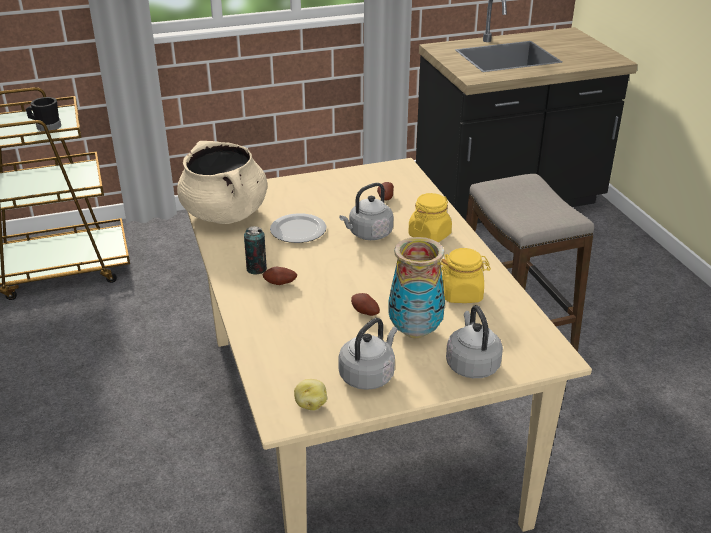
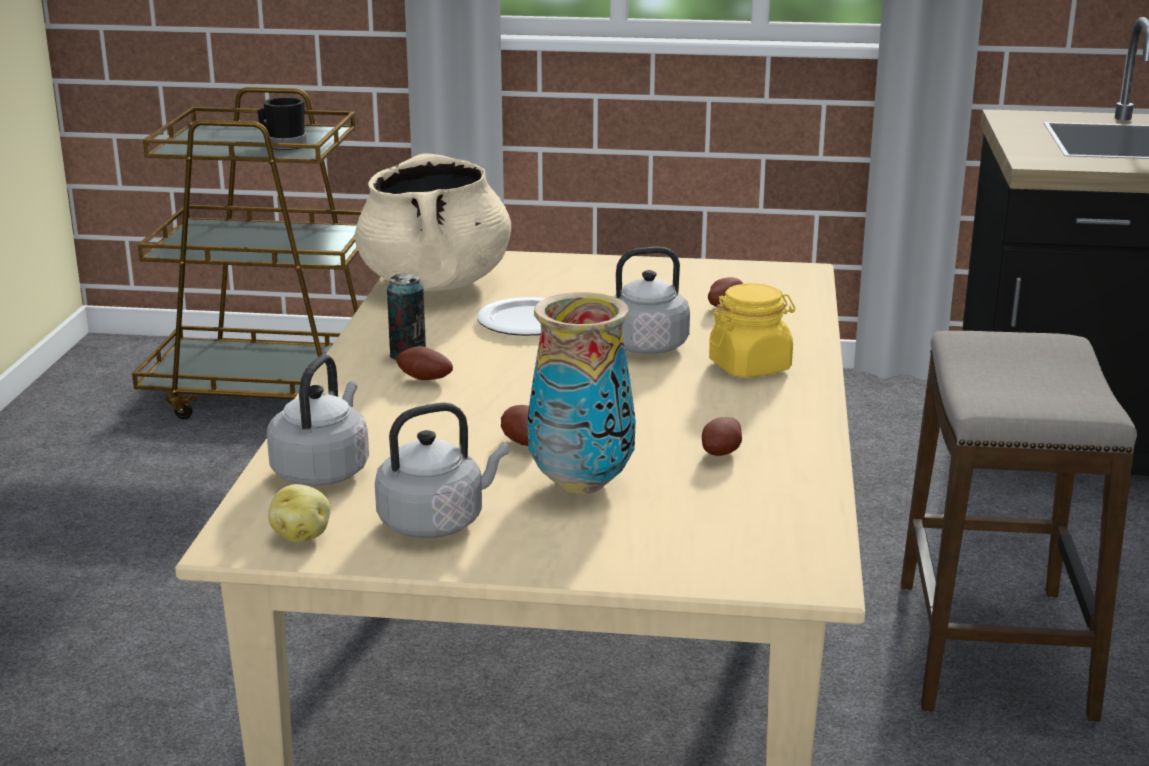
camera: 25 degrees right, 10 degrees down
yellow jar [440,248,491,303] -> potato [702,417,742,456]
grey kettle [446,305,503,378] -> grey kettle moved to [267,355,369,486]

